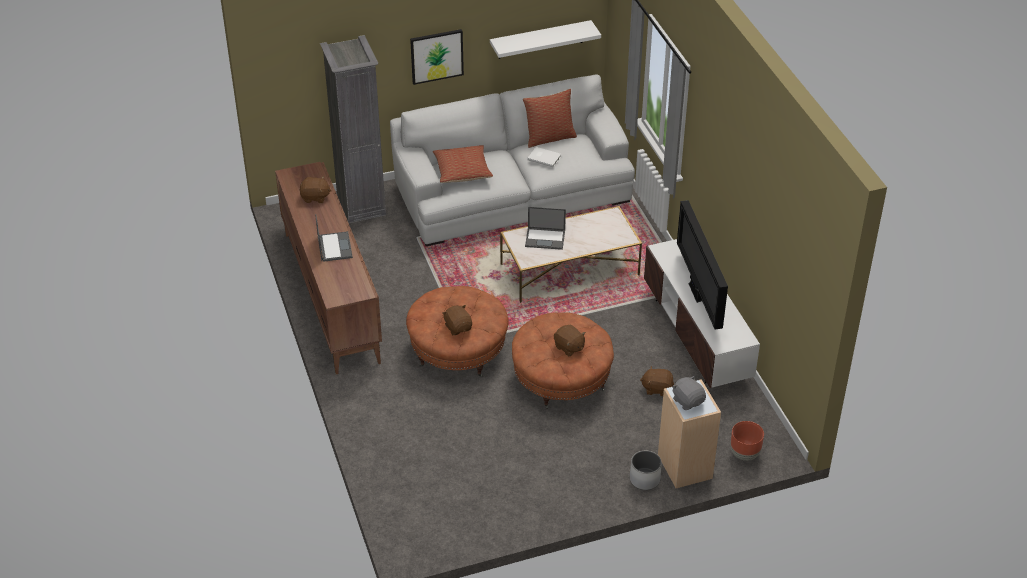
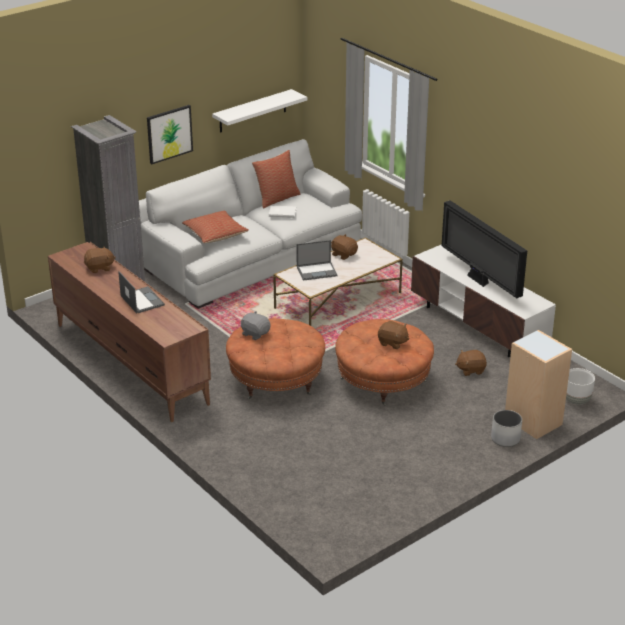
camera: 20 degrees left, 10 degrees down
brown plush toy [442,305,472,335] -> brown plush toy moved to [331,234,358,260]
grey plush toy [673,376,706,410] -> grey plush toy moved to [241,311,270,340]
brown planter [730,421,764,461] -> white planter [566,368,595,405]

